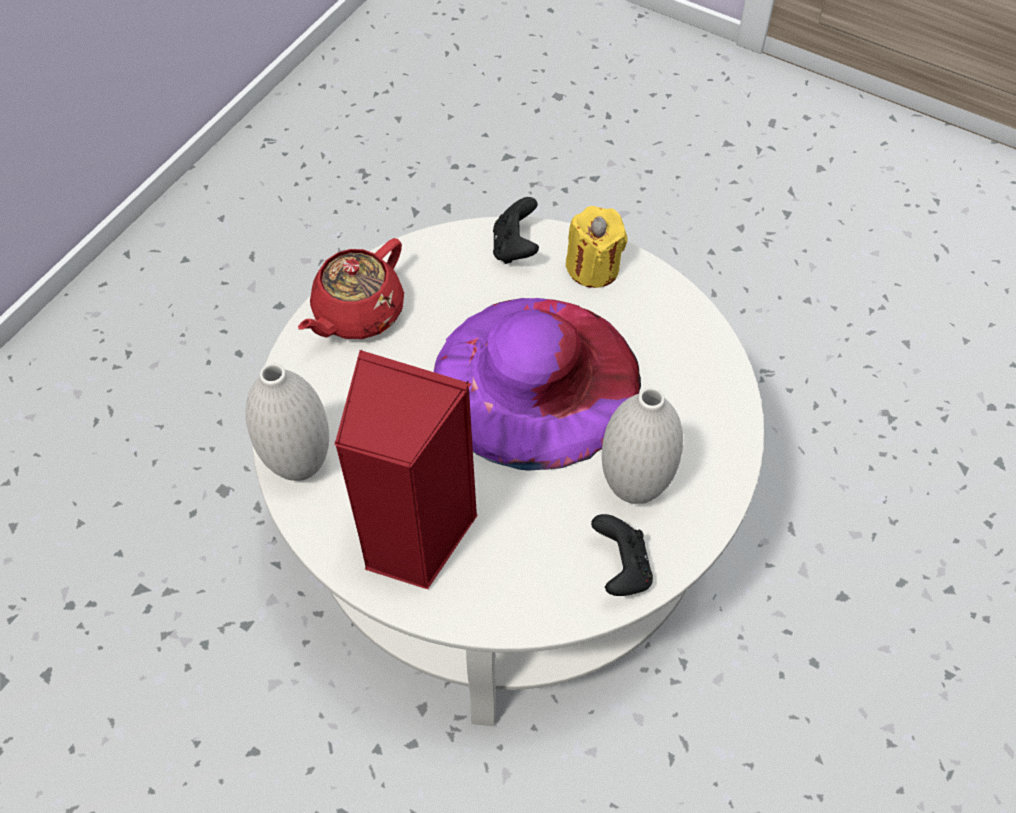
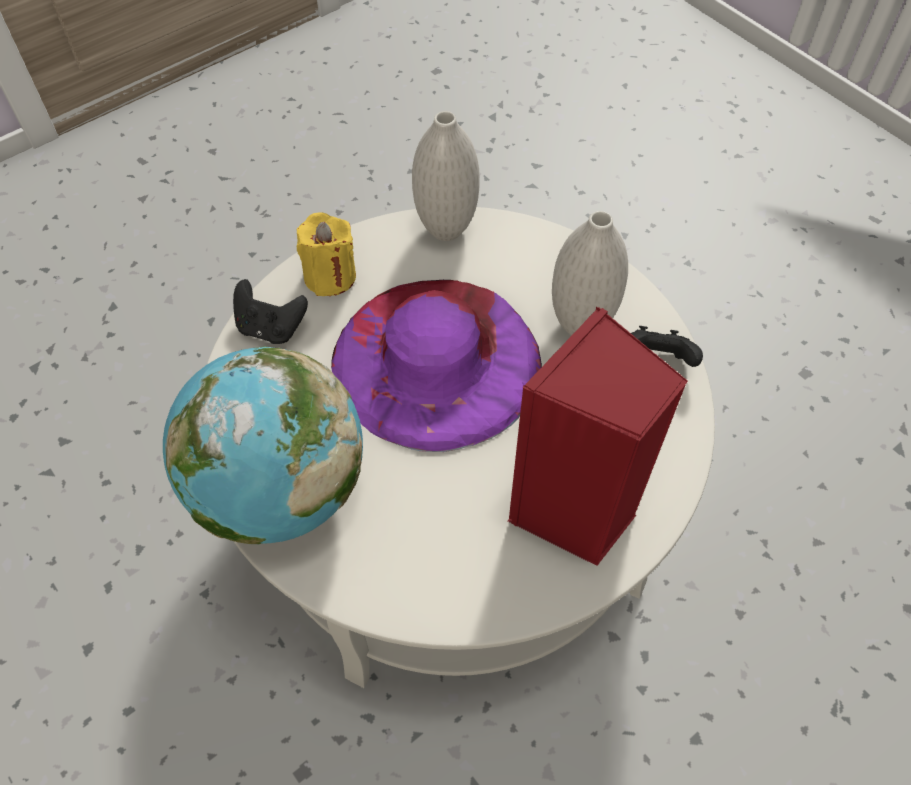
camera: 70 degrees left, 0 degrees up
white vase [245,363,329,481] -> white vase moved to [412,111,480,241]
red teapot [298,238,404,339] -> globe [163,346,363,544]

